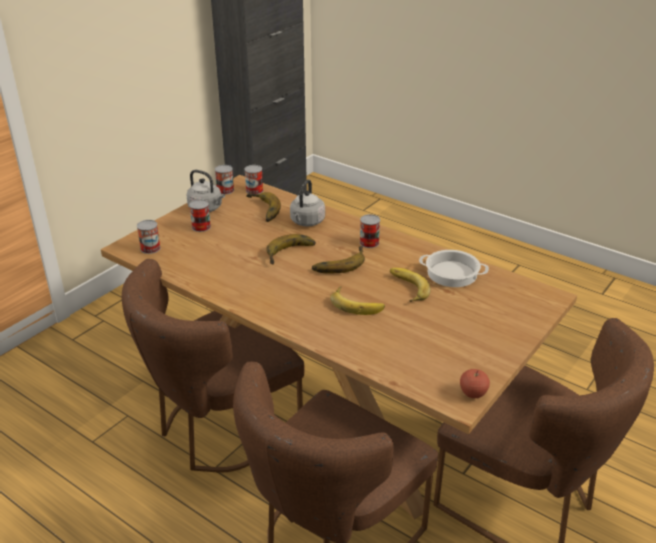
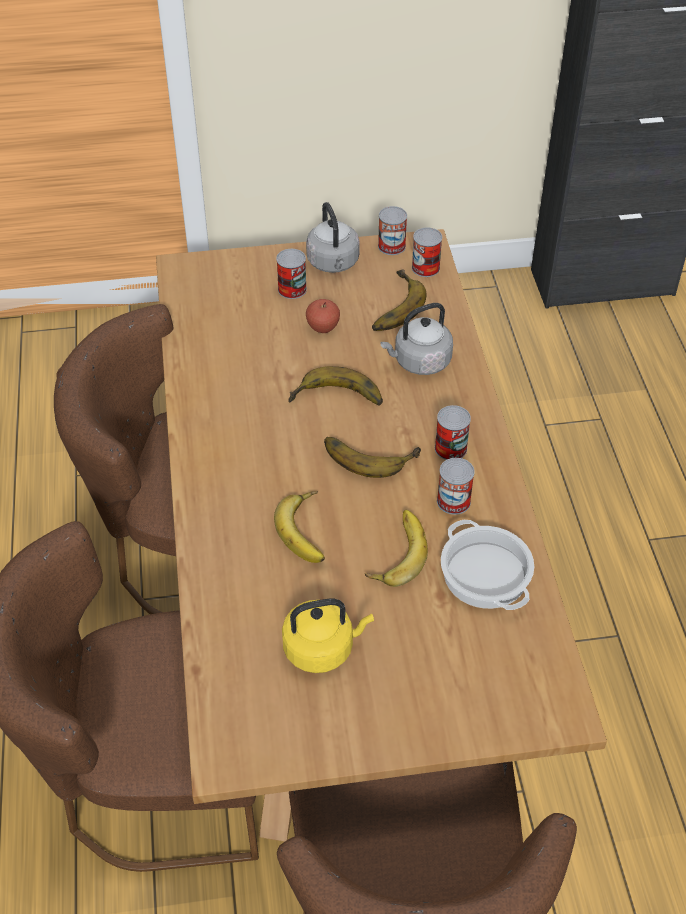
camera: 45 degrees right, 15 degrees up
can [137,220,161,254] -> can moved to [437,458,475,515]
apple [460,369,490,398] -> apple moved to [306,299,340,333]
none -> yellow kettle [282,599,374,673]

